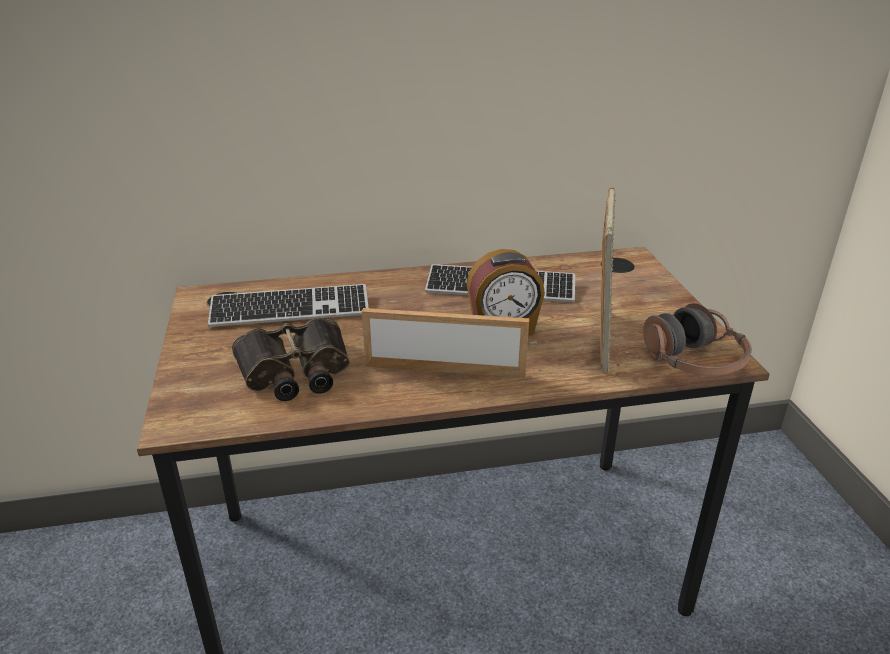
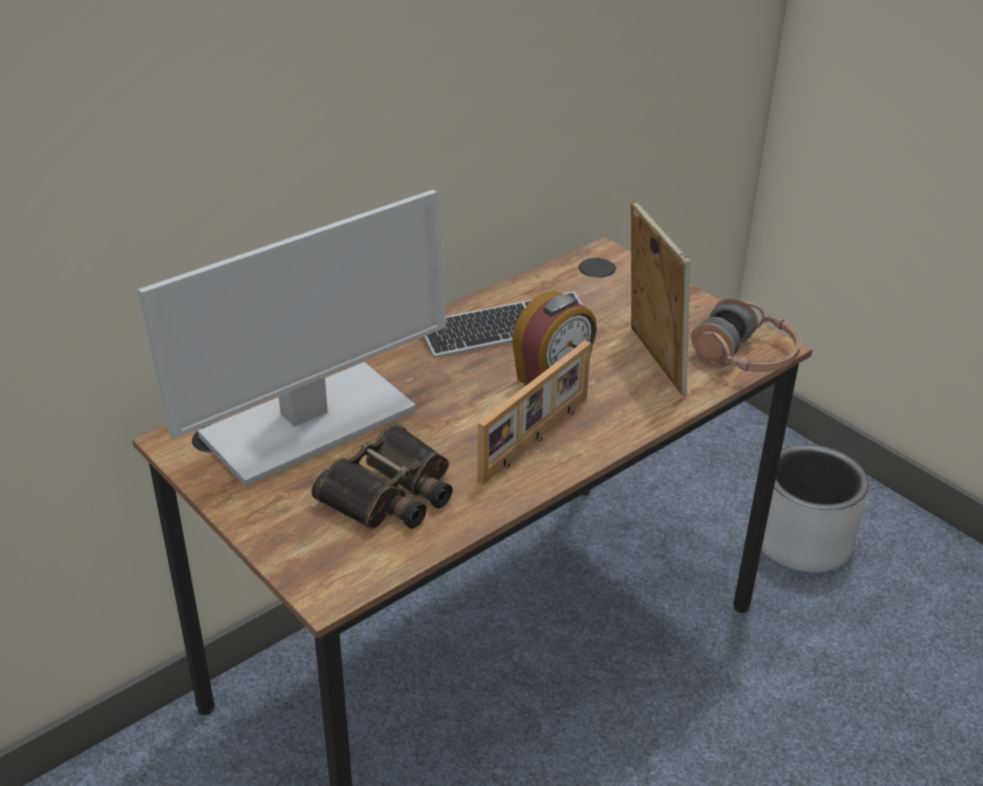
camera: 30 degrees left, 5 degrees up
keyboard [208,284,369,327] -> monitor [138,190,446,487]
picture frame [362,308,529,378] -> picture frame turned 150 degrees clockwise [477,340,591,484]
none -> grey planter [761,444,869,572]

